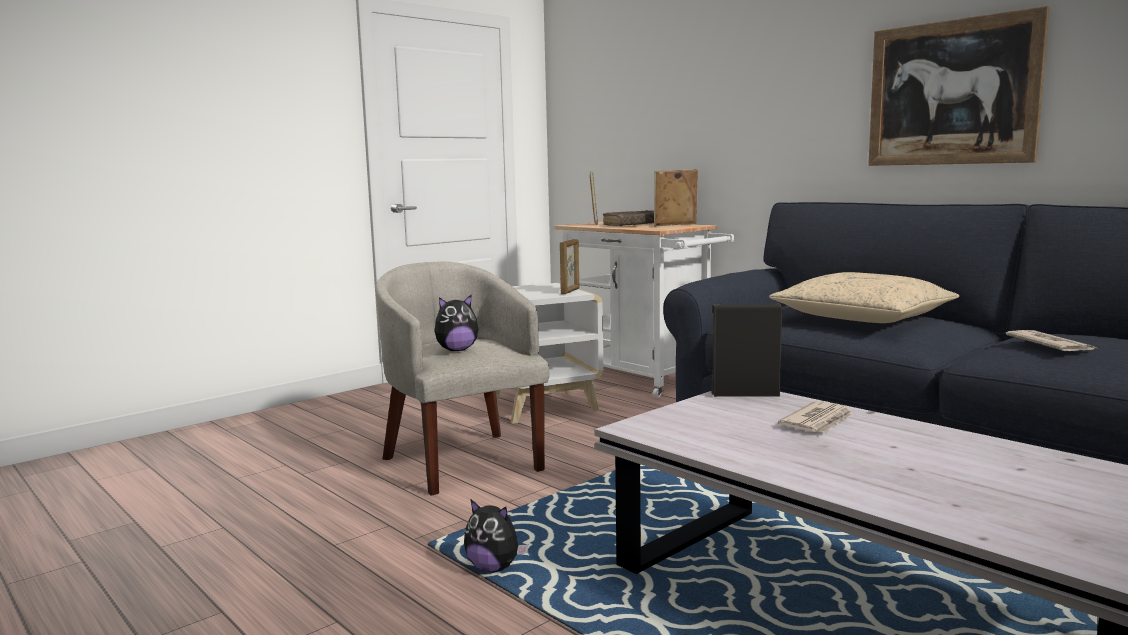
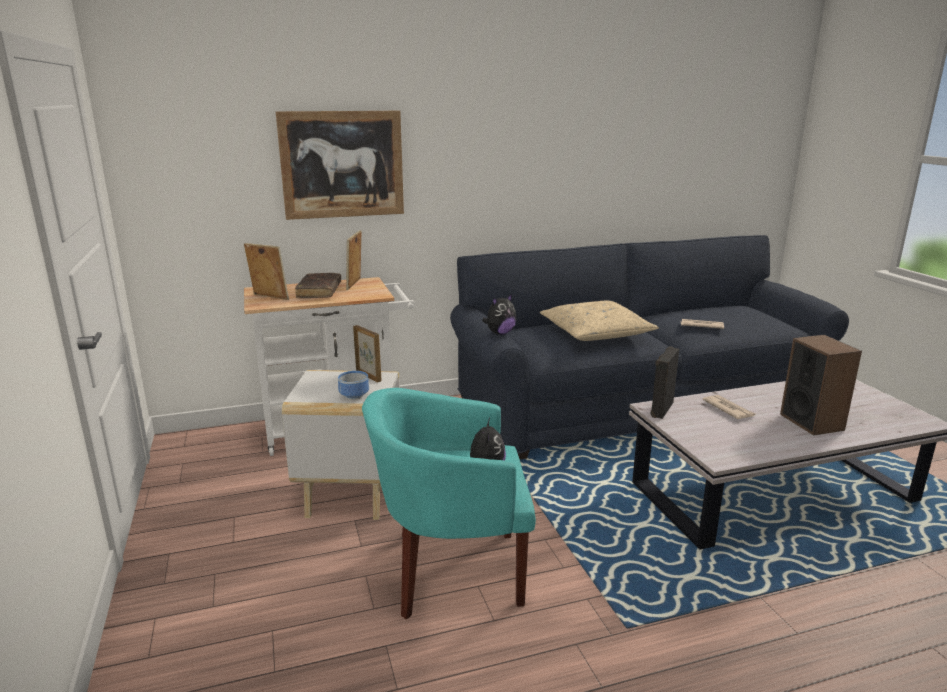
camera: 65 degrees left, 10 degrees up
beige armchair [375,262,550,496] -> turquoise armchair [362,388,536,620]
plush toy [464,499,528,572] -> plush toy moved to [482,294,516,335]
picture [868,6,1049,166] -> picture moved to [276,111,404,220]
none -> bowl [338,371,369,400]
none -> speaker [780,335,862,435]

